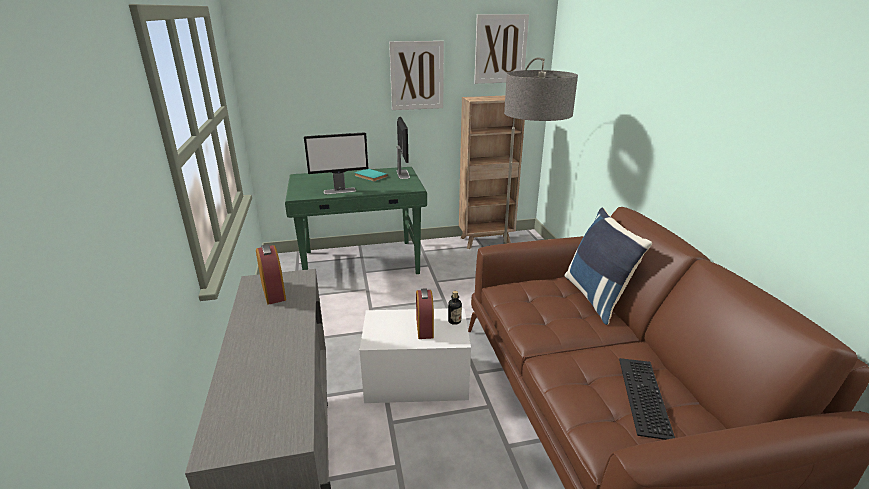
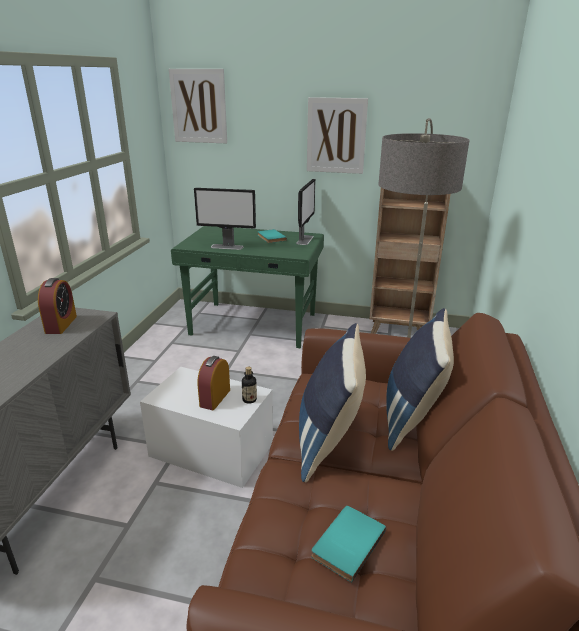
camera: 25 degrees right, 0 degrees up
picture [474,14,529,84] -> picture moved to [169,69,227,143]
keyboard [619,358,675,440] -> turquoise book [311,506,386,583]
none -> blue pillow [299,323,366,482]

